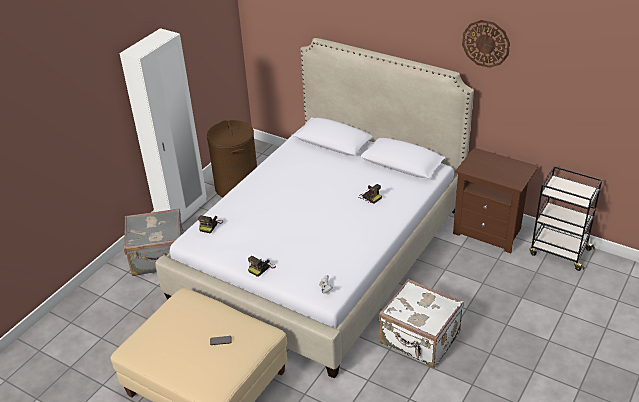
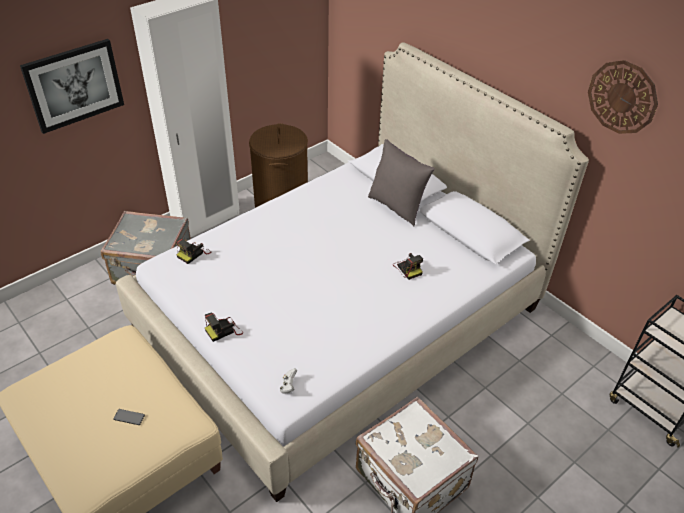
camera: 15 degrees right, 5 degrees up
brown nightstand [453,148,539,253] -> none
none -> picture [20,39,124,134]
none -> grey pillow [368,139,435,227]

